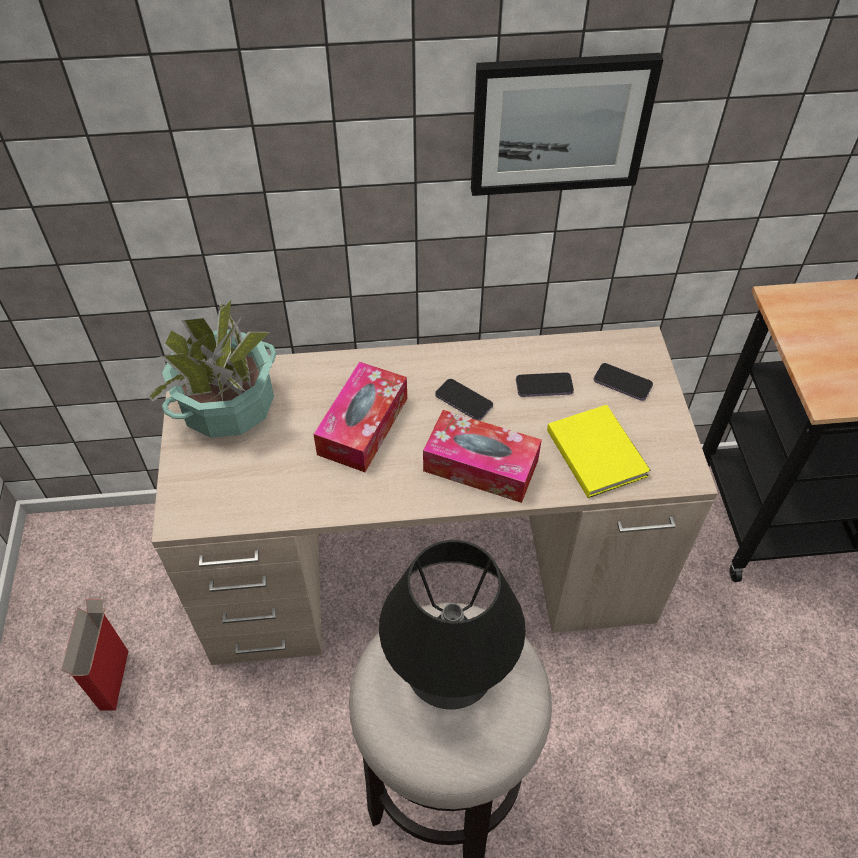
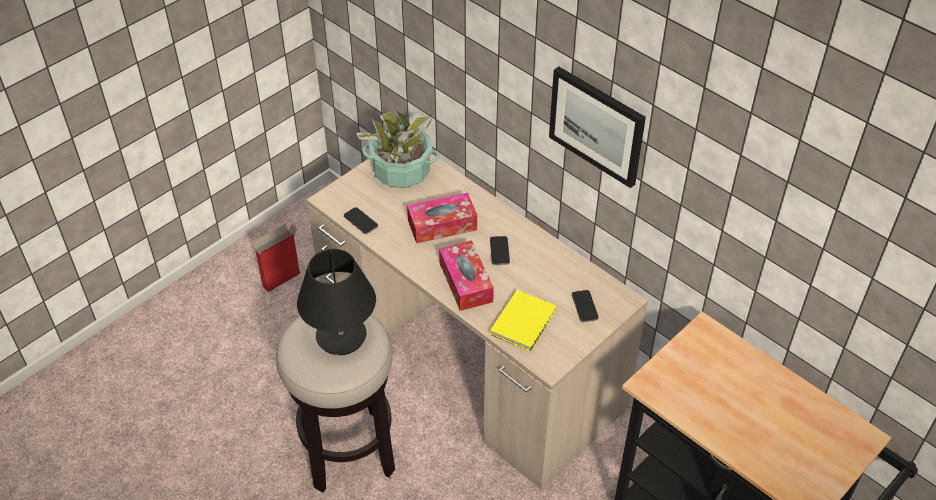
camera: 50 degrees right, 5 degrees down
phone [516,372,574,397] -> phone moved to [344,207,378,234]

